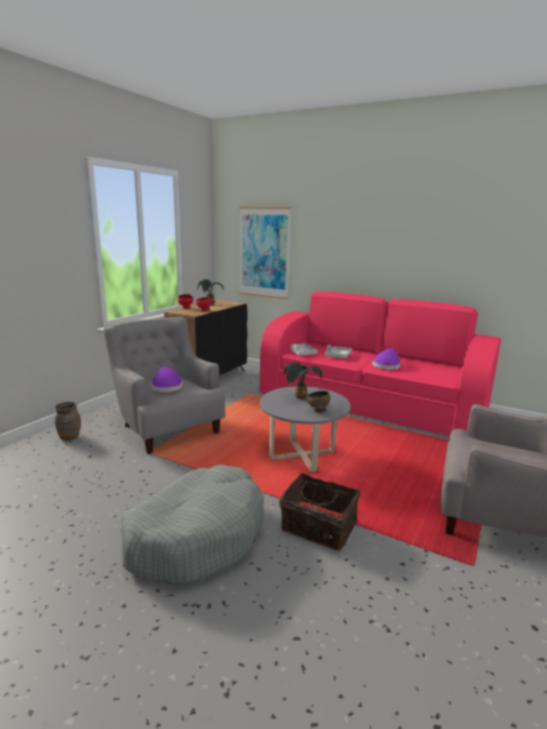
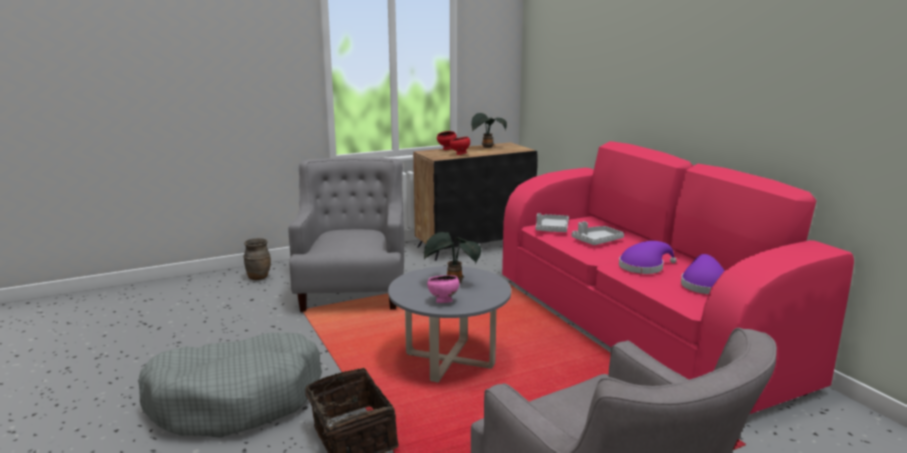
camera: 35 degrees right, 0 degrees up
purple hat [151,367,183,392] -> purple hat moved to [681,254,725,294]
picture [239,207,291,299] -> none
brown bowl [307,391,330,413] -> pink bowl [427,275,459,303]

